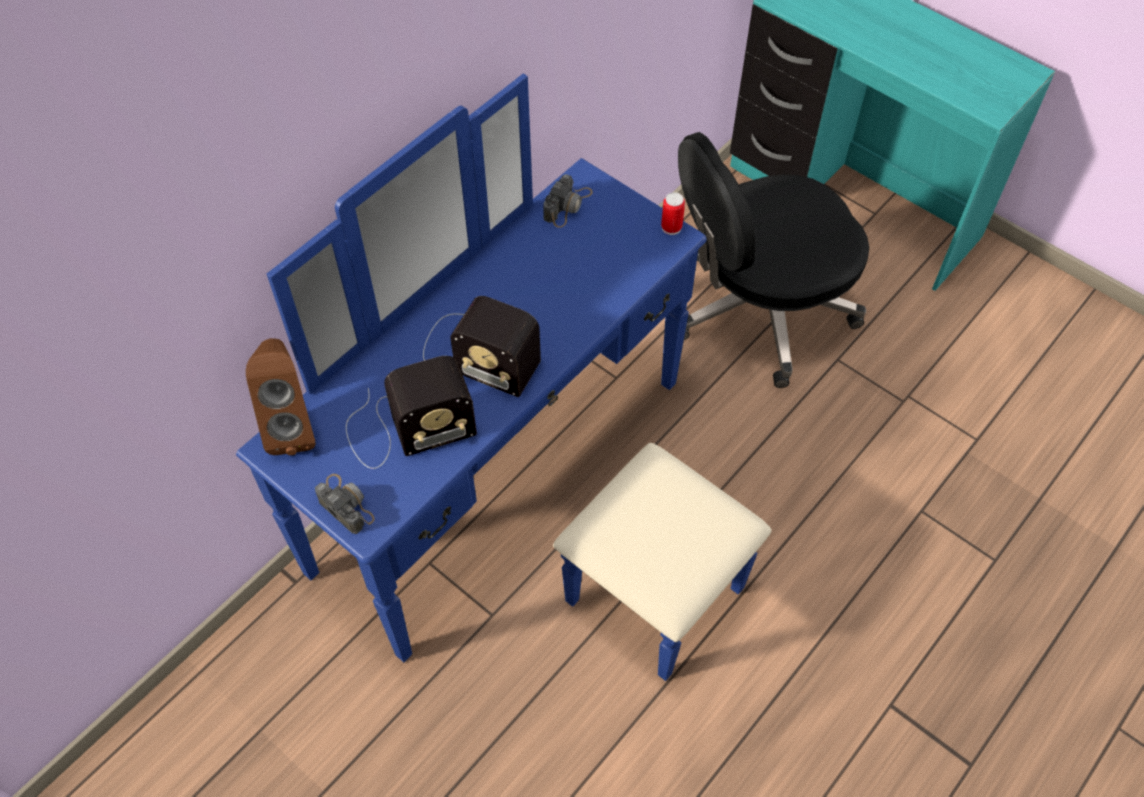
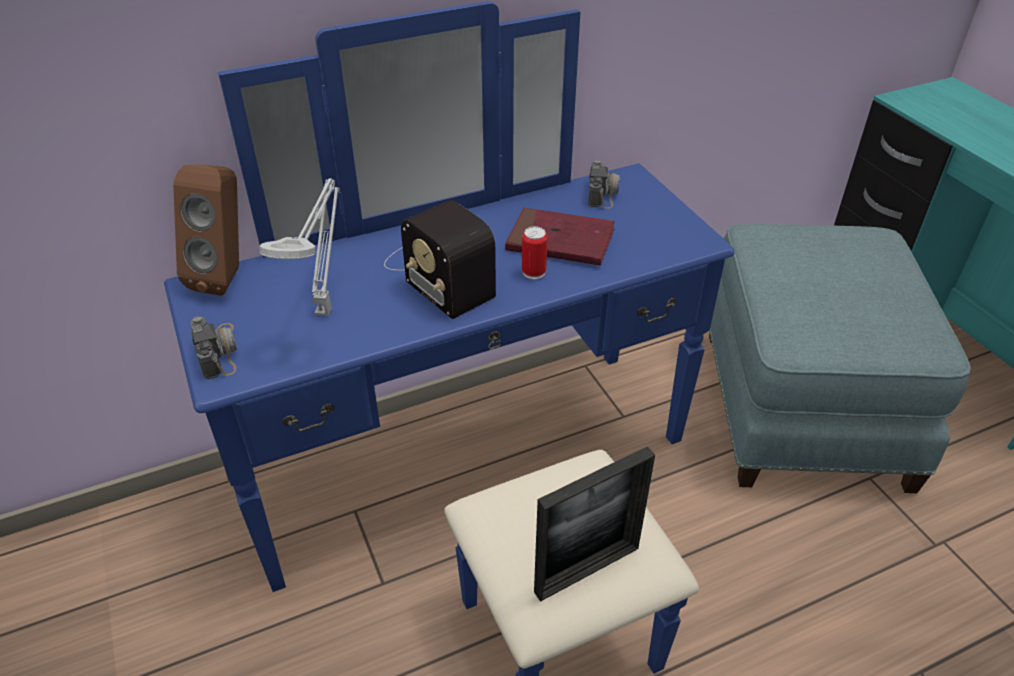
camera: 25 degrees right, 15 degrees down
radio [346,356,477,469] -> grey table lamp [259,178,340,316]
camera [543,174,593,228] -> camera turned 45 degrees counterclockwise [588,160,620,209]
can [661,192,685,235] -> can moved to [522,226,548,279]
black office chair [678,132,869,388] -> blue ottoman [709,224,971,493]
none -> red book [505,208,615,265]
none -> picture frame [534,446,655,602]

